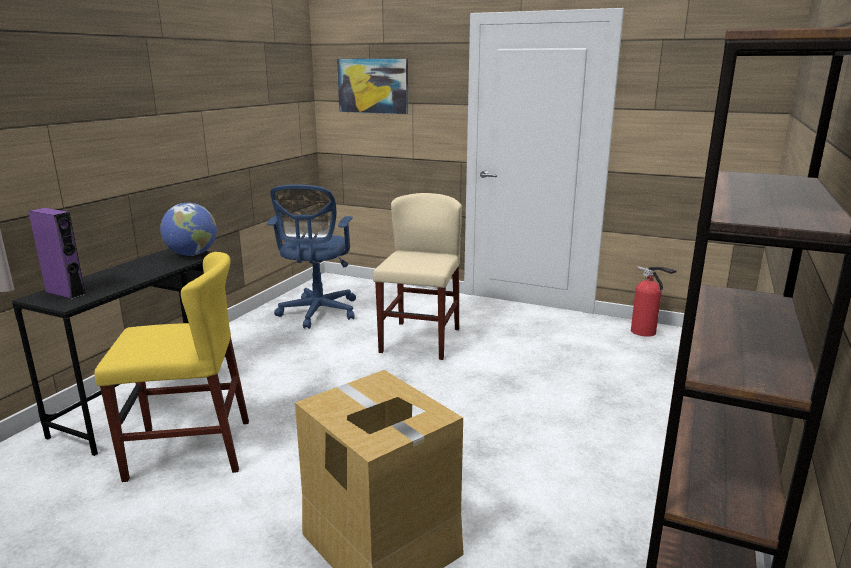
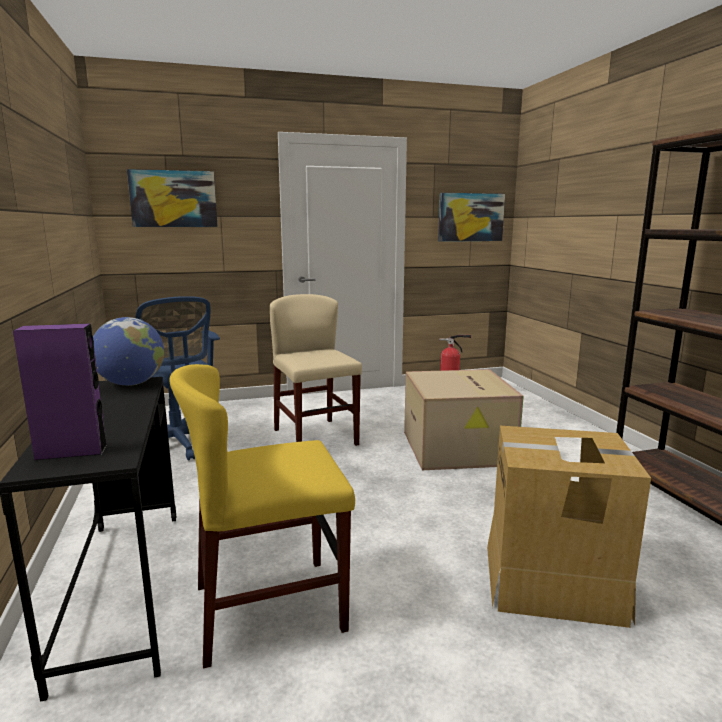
camera: 40 degrees left, 5 degrees down
yellow chair [94,252,249,482] -> yellow chair turned 150 degrees counterclockwise [169,364,355,668]
none -> cardboard box [404,369,524,470]
none -> picture [438,193,505,242]

